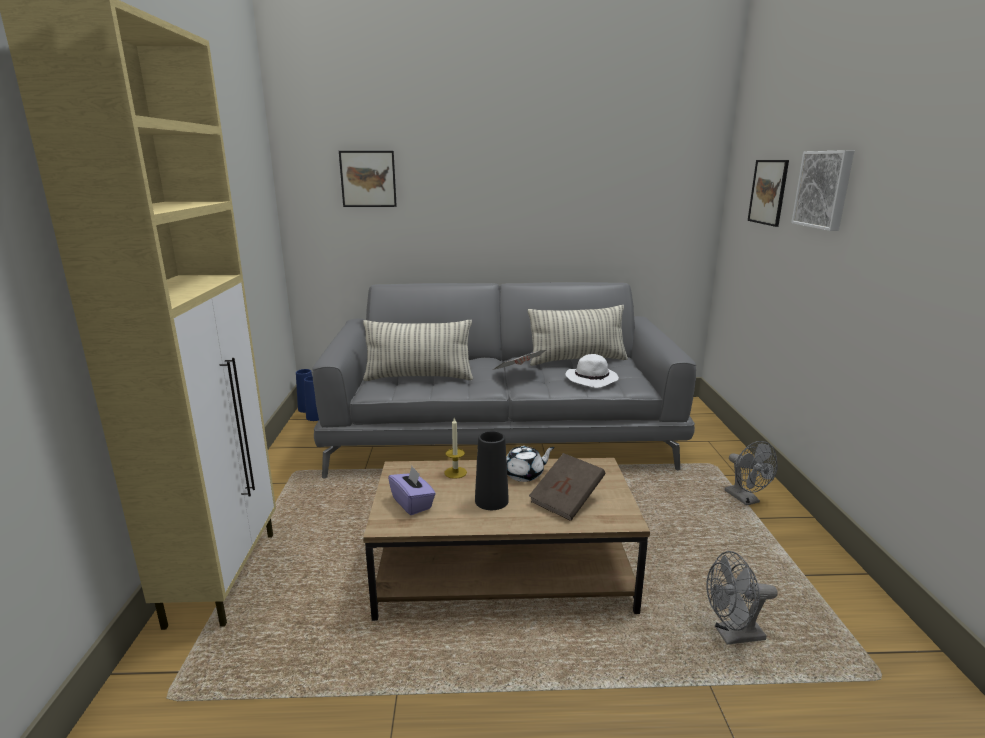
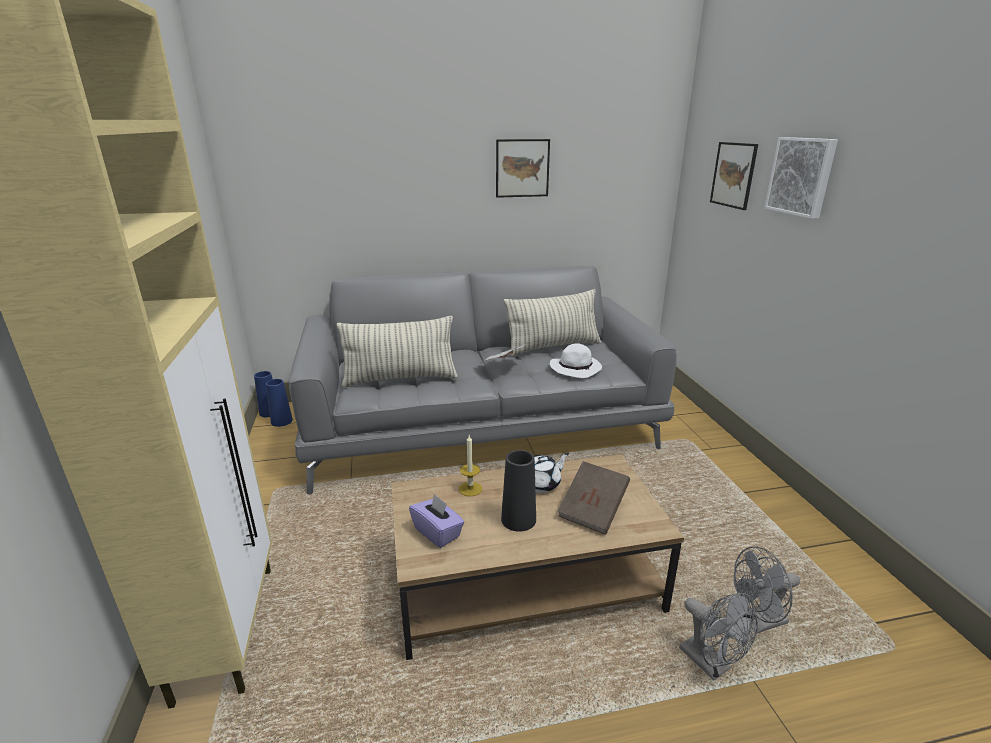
camera: 10 degrees left, 5 degrees up
picture [339,151,397,207] -> picture moved to [496,139,550,198]
grey fan [725,441,778,505] -> grey fan moved to [680,593,758,681]

